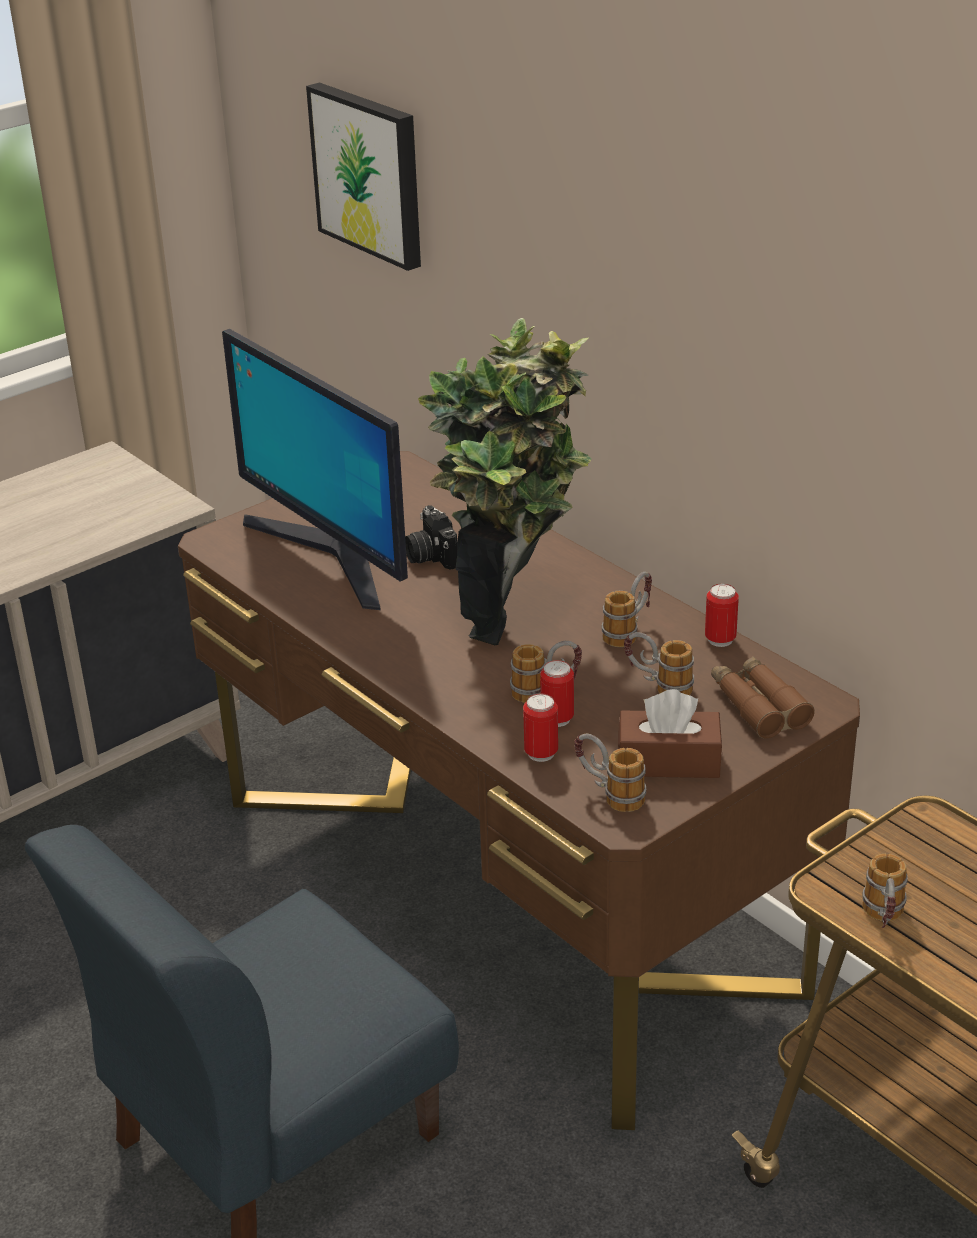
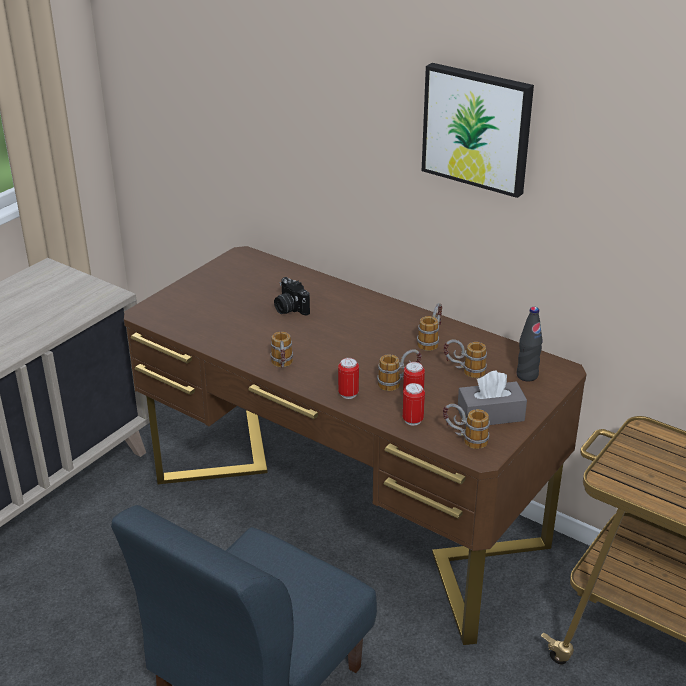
camera: 15 degrees left, 0 degrees up
monitor [222,329,408,610] -> none
picture [306,82,421,271] -> picture moved to [422,63,534,198]
potted plant [418,318,592,645] -> none
brown tissue box [618,689,722,778] -> grey tissue box [458,370,527,427]
can [705,584,739,647] -> can moved to [338,358,359,399]
brown binoculars [711,656,815,738] -> black bottle [517,307,543,381]
mug [862,854,908,928] -> mug moved to [270,332,293,368]

